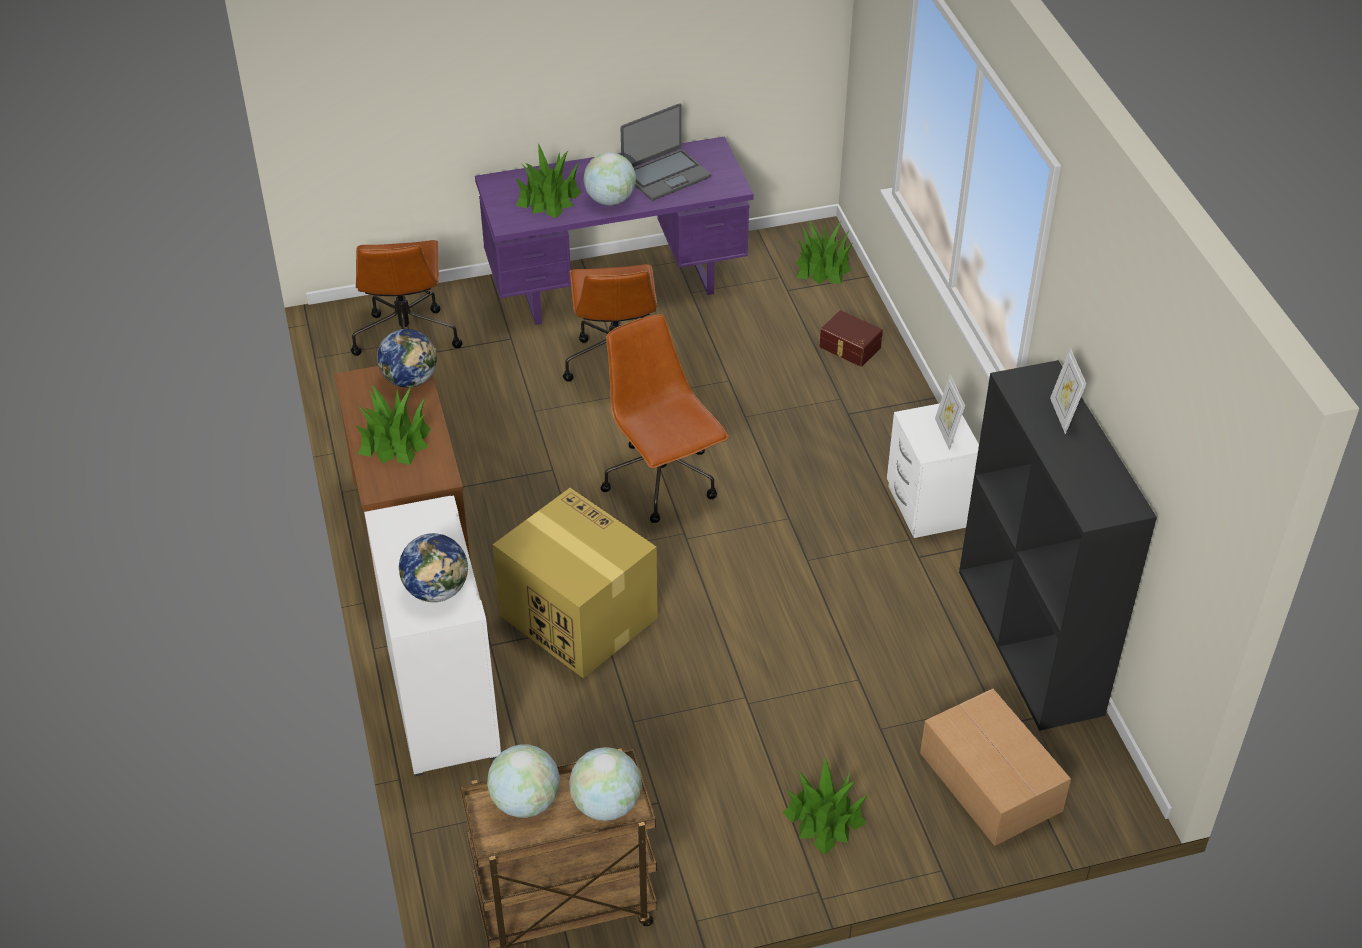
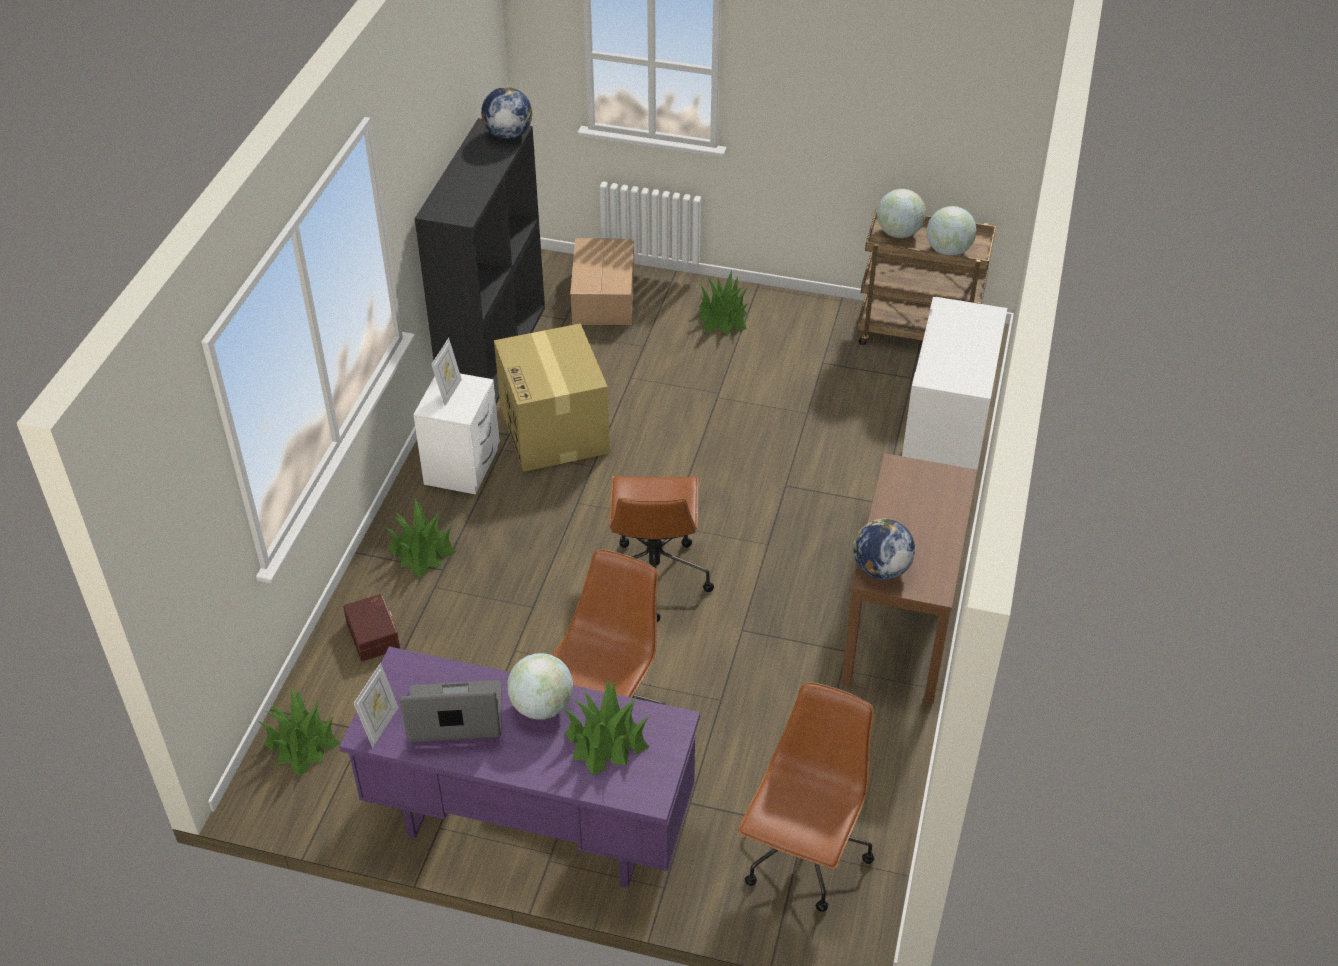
camera: 150 degrees left, 0 degrees up
potted plant [355,385,431,465] -> potted plant moved to [384,498,456,577]
globe [399,533,468,602] -> globe moved to [481,87,532,139]
cardboard box [493,488,658,678] -> cardboard box moved to [494,323,610,472]
picture frame [1050,348,1086,434] -> picture frame moved to [354,663,399,747]

